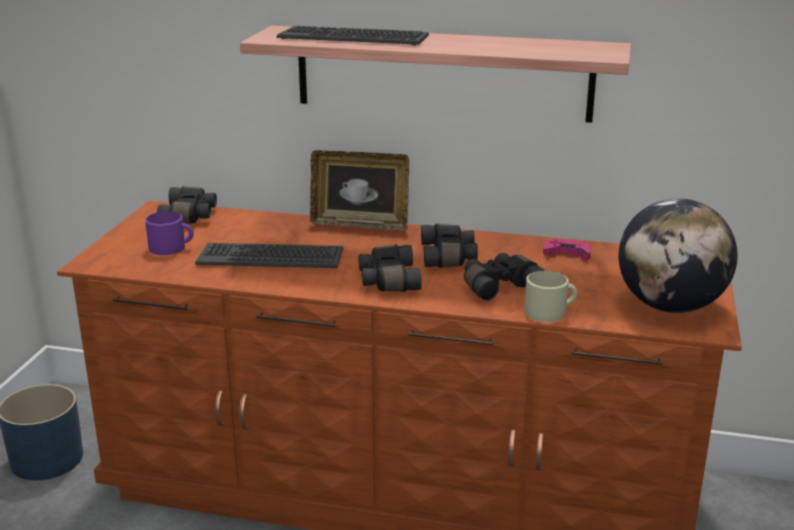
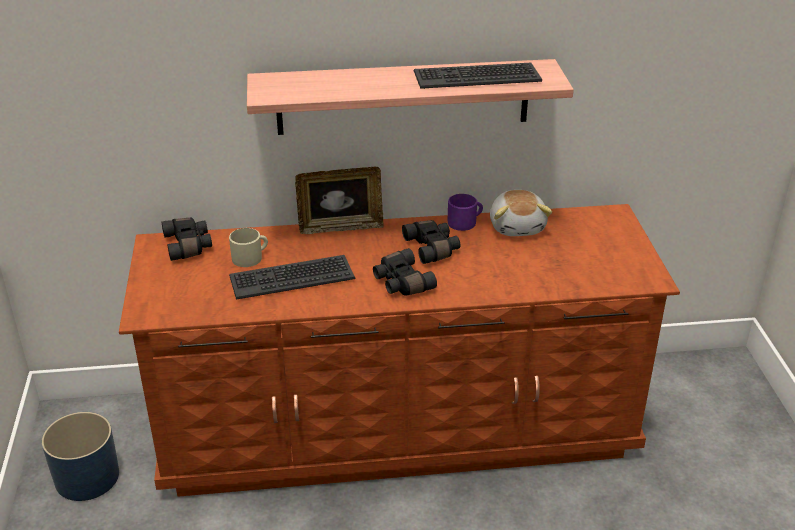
camera: 20 degrees left, 10 degrees up
purple mug [145,211,194,255] -> purple mug moved to [448,194,483,231]
keyboard [277,26,429,46] -> keyboard moved to [414,63,542,89]
black binoculars [464,253,545,301] -> none
beige mug [525,271,577,322] -> beige mug moved to [229,228,268,267]
pink game controller [543,239,591,260] -> plush toy [490,190,552,236]
globe [619,198,738,313] -> none

